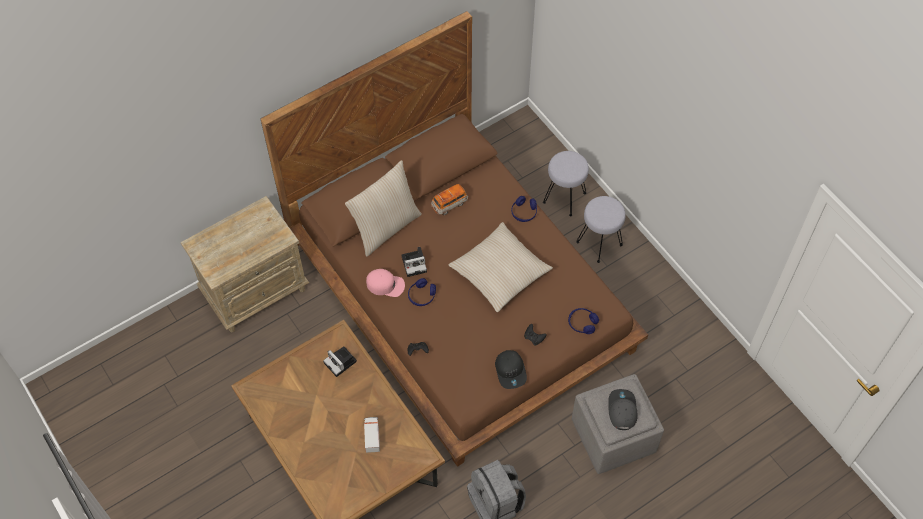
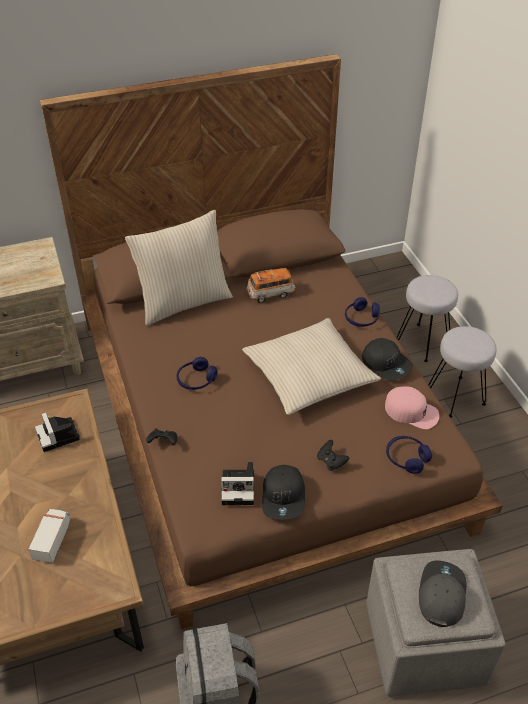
camera: 15 degrees right, 15 degrees down
pink cap [366,269,405,297] -> pink cap moved to [385,386,439,429]
camera [401,247,427,277] -> camera moved to [221,462,254,505]
none -> black cap [362,338,413,381]

